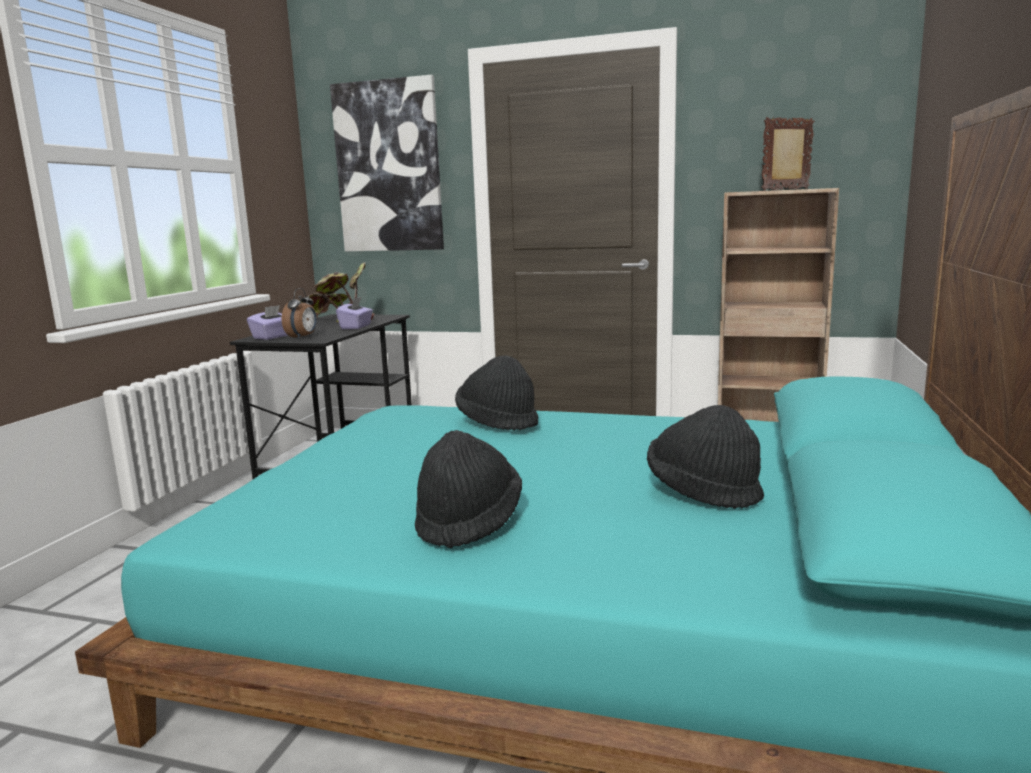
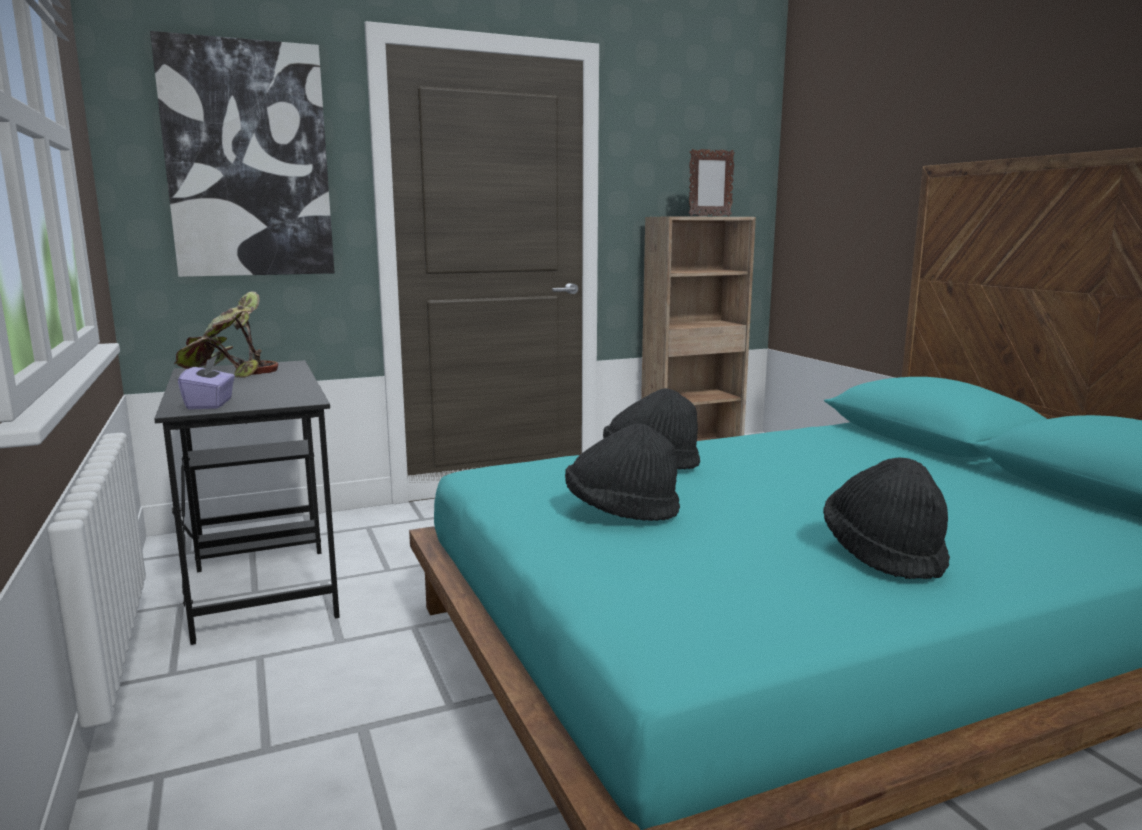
camera: 40 degrees left, 0 degrees up
alarm clock [282,288,317,339] -> none
purple tissue box [336,297,373,329] -> none
black hat [647,405,764,509] -> black hat moved to [565,423,680,521]
picture frame [761,117,814,190] -> picture frame turned 150 degrees counterclockwise [689,149,735,217]

